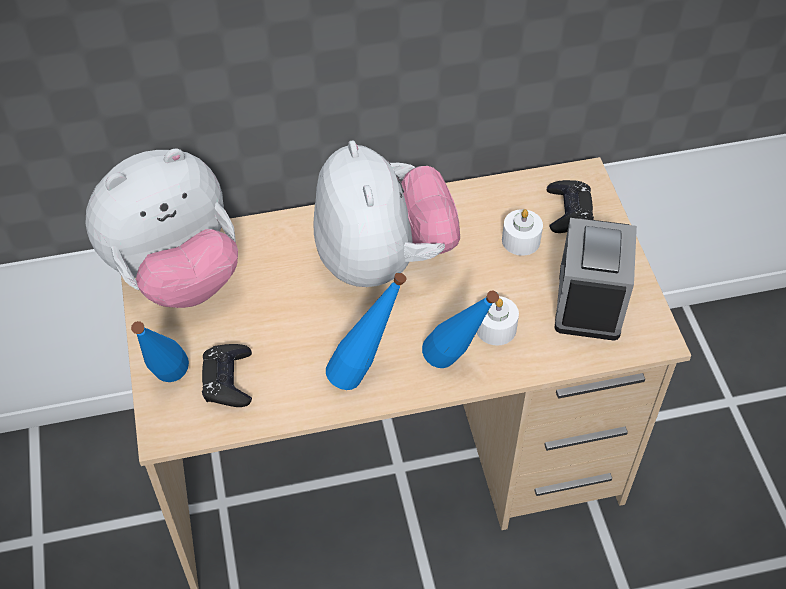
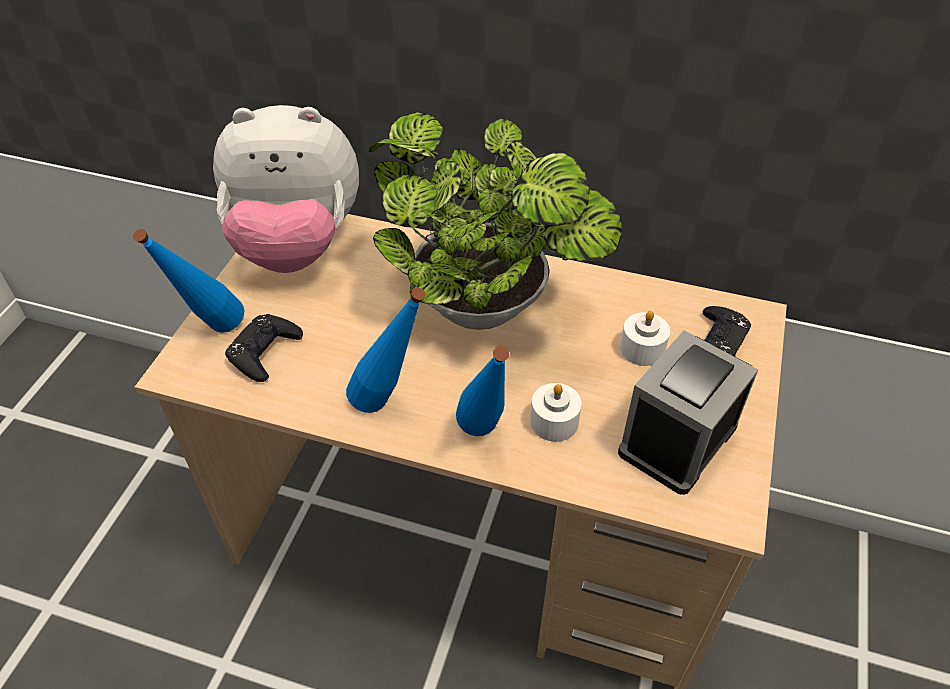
camera: 30 degrees right, 5 degrees down
plush toy [314,140,460,287] -> potted plant [369,112,622,330]

